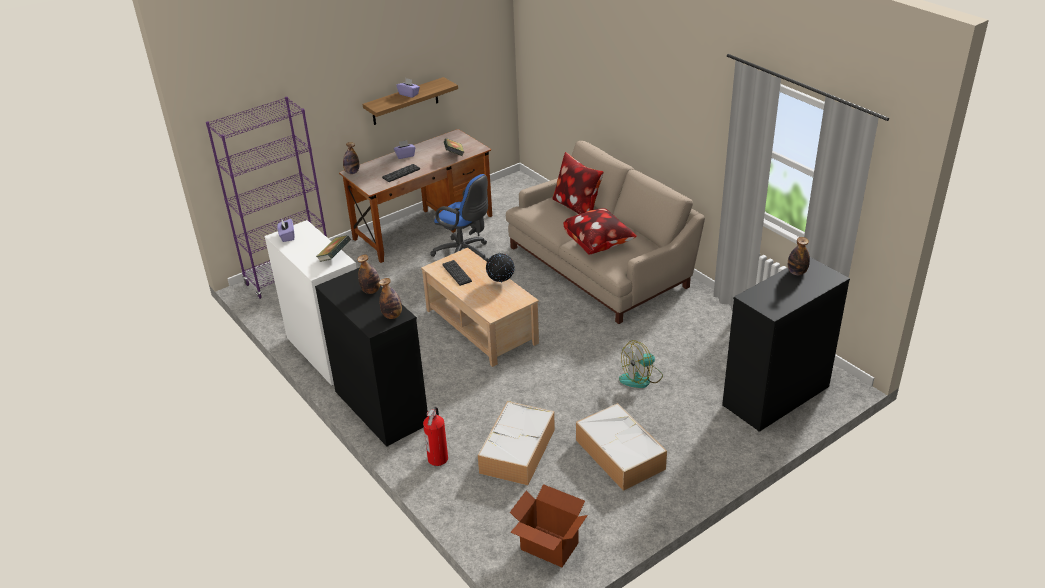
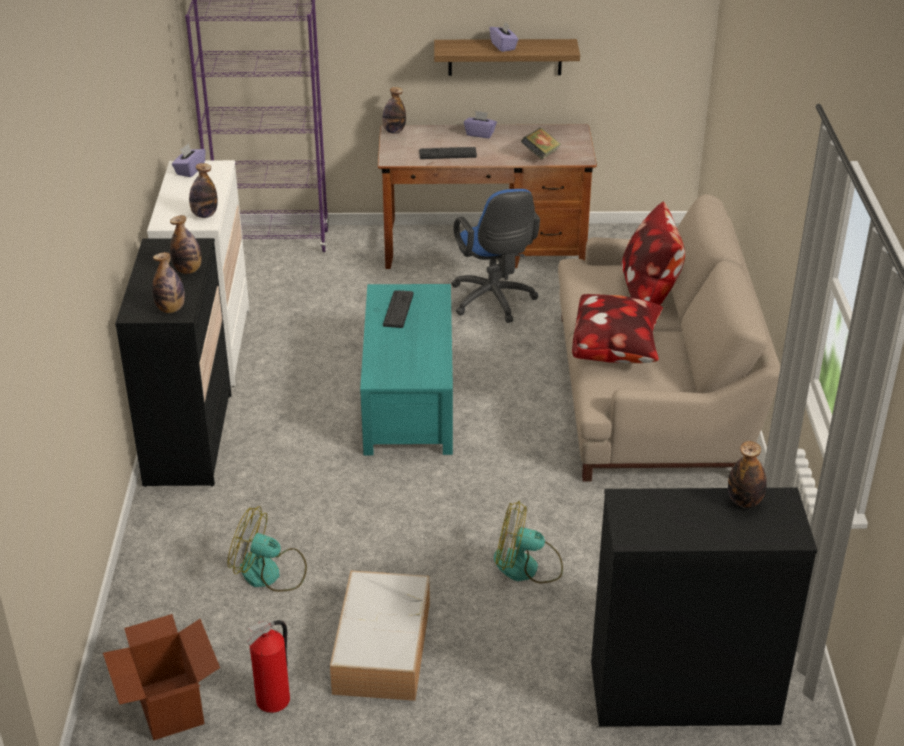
camera: 35 degrees right, 0 degrees up
book [316,235,351,262] -> bottle [189,163,218,218]
beige coffee table [421,248,539,367] -> turquoise coffee table [360,284,453,455]
fire extinguisher [423,407,448,466] -> fire extinguisher moved to [247,620,290,713]
storage box [478,401,555,485] -> fan [228,506,307,592]
globe [486,252,515,283] -> none

